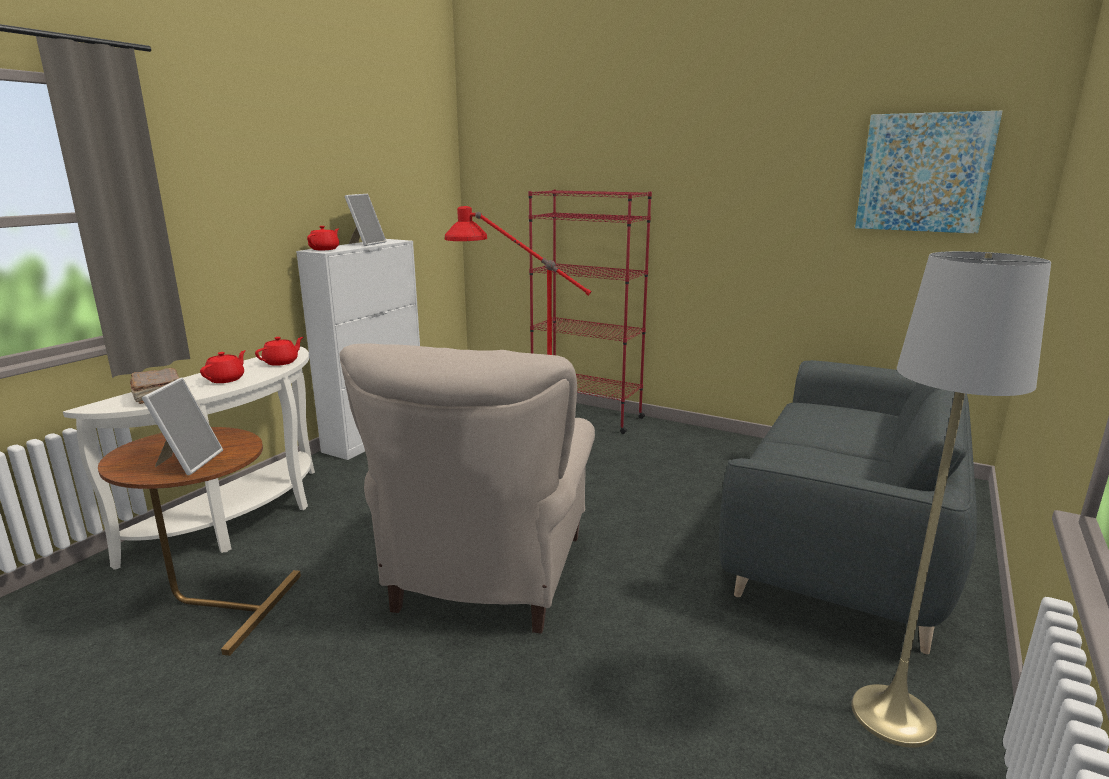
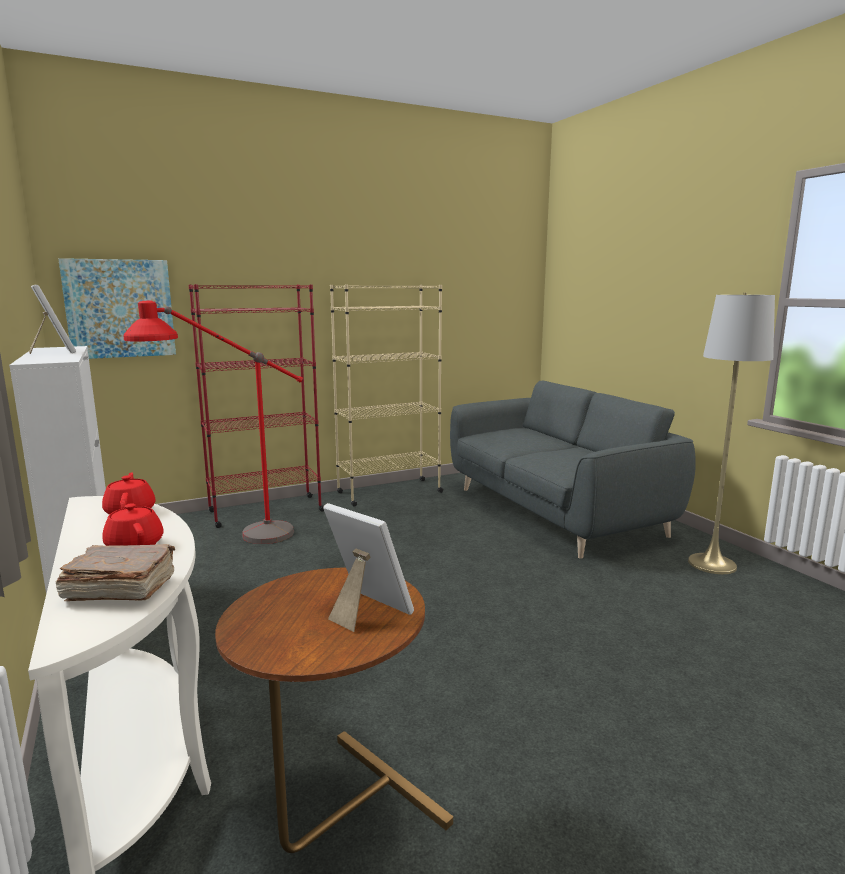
camera: 55 degrees left, 5 degrees down
red teapot [307,226,339,250] -> none
beige armchair [339,344,595,634] -> none
picture [855,111,1002,234] -> picture moved to [58,258,176,359]
none -> beige bookcase [330,285,444,507]

